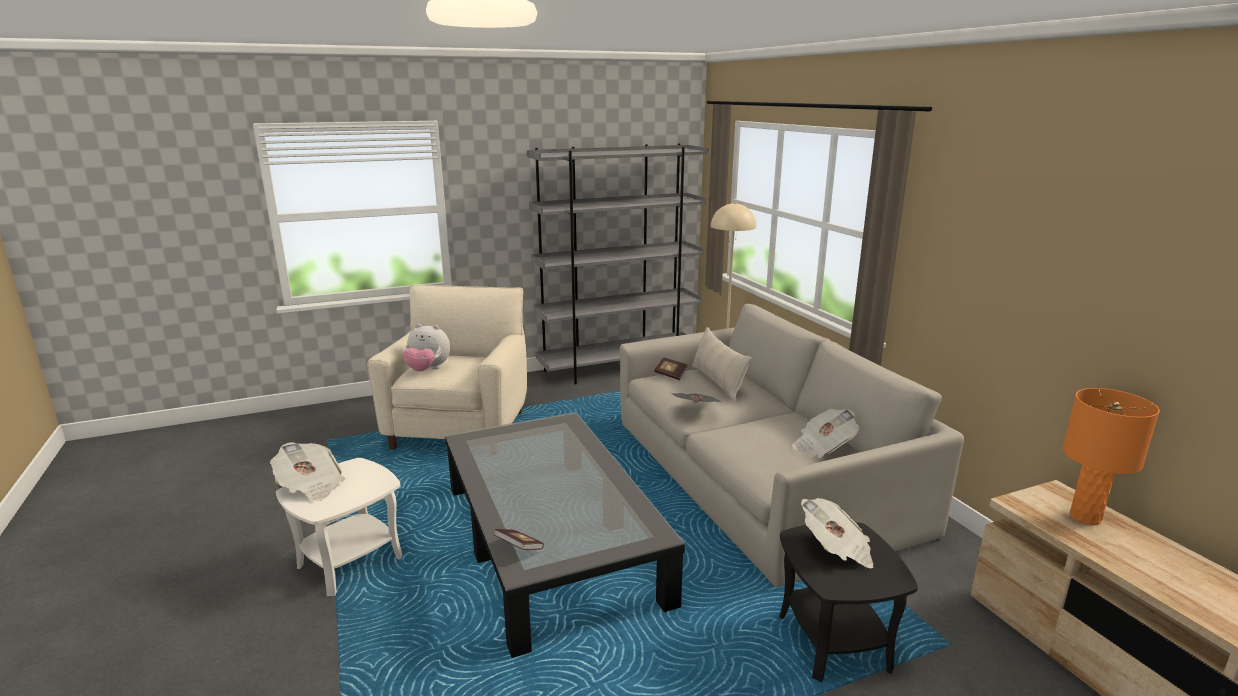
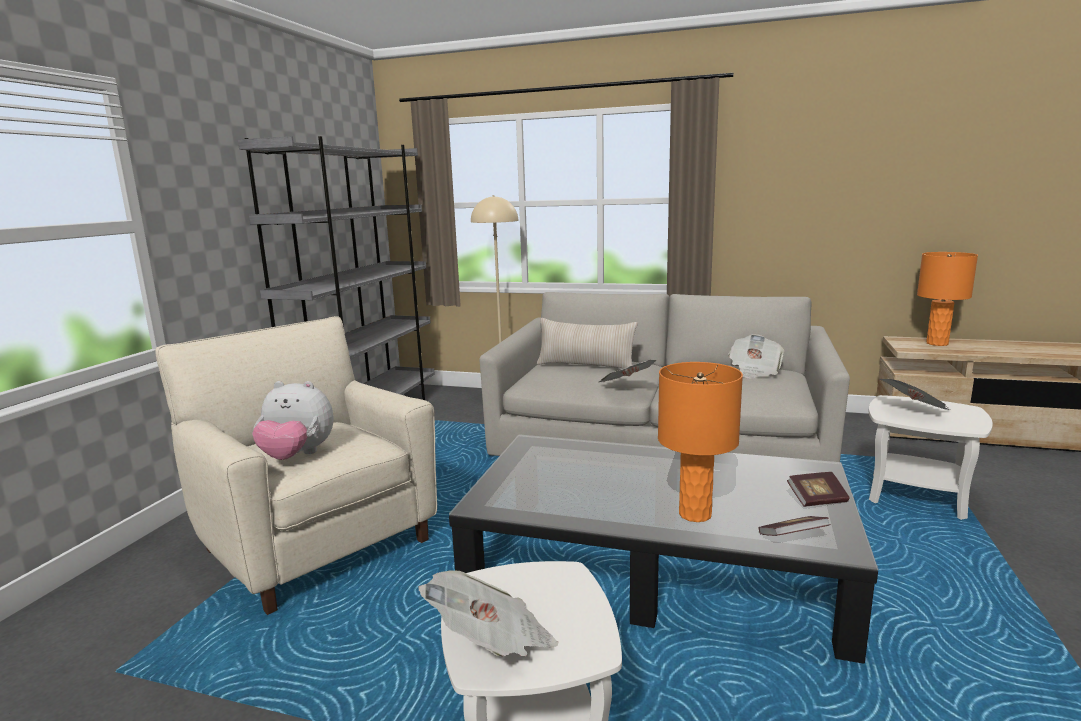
camera: 50 degrees left, 5 degrees down
plush toy [403,324,450,371] -> plush toy turned 45 degrees clockwise [252,381,334,460]
book [654,357,688,380] -> book moved to [787,472,850,507]
black side table [779,522,918,682] -> white side table [868,395,993,520]
none -> orange table lamp [658,362,743,522]

